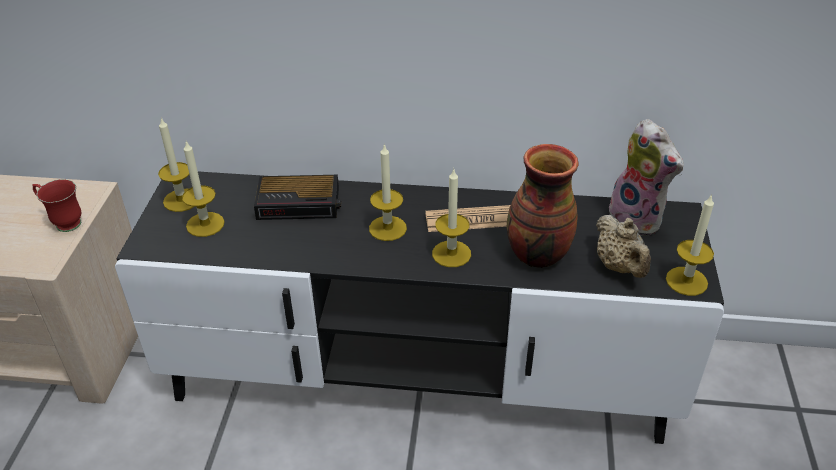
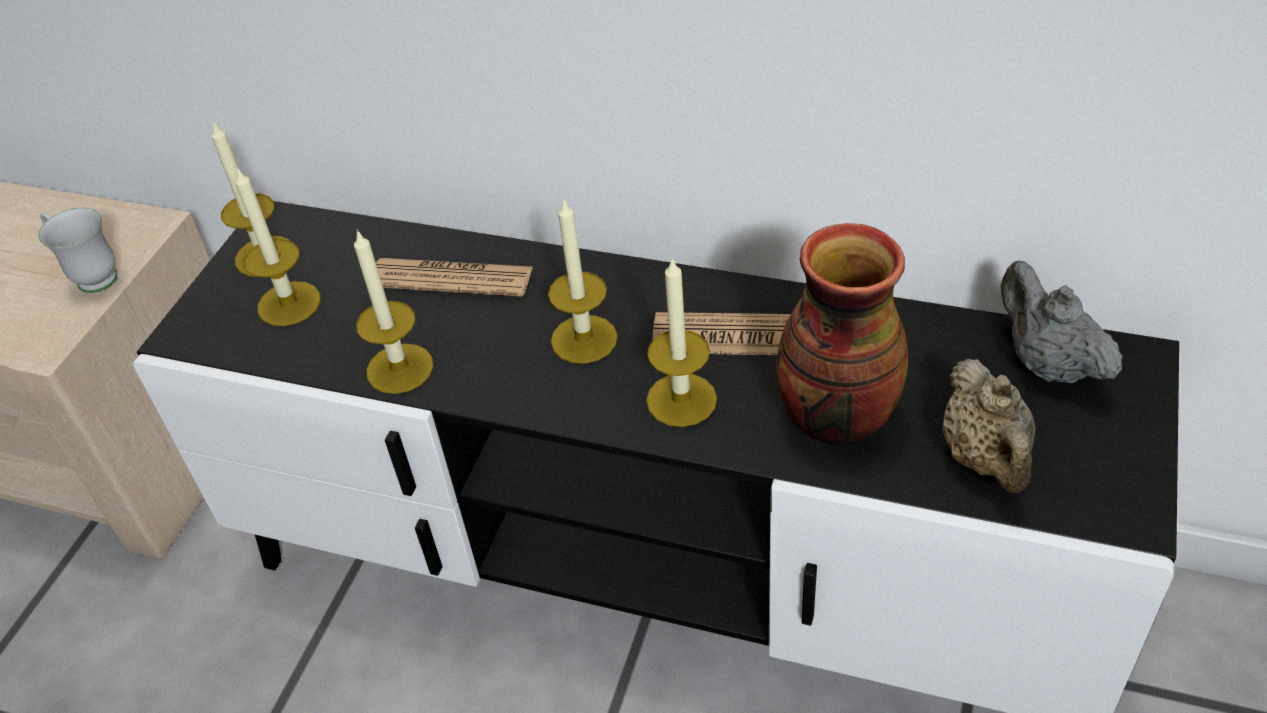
camera: 15 degrees right, 5 degrees up
red mug [32,179,81,232] -> white mug [38,208,117,293]
alarm clock [254,175,341,220] -> newspaper [376,258,533,297]
plush toy [605,119,684,235] -> grey teapot [1001,261,1122,383]
candle [666,194,714,296] -> candle moved to [354,229,433,394]

